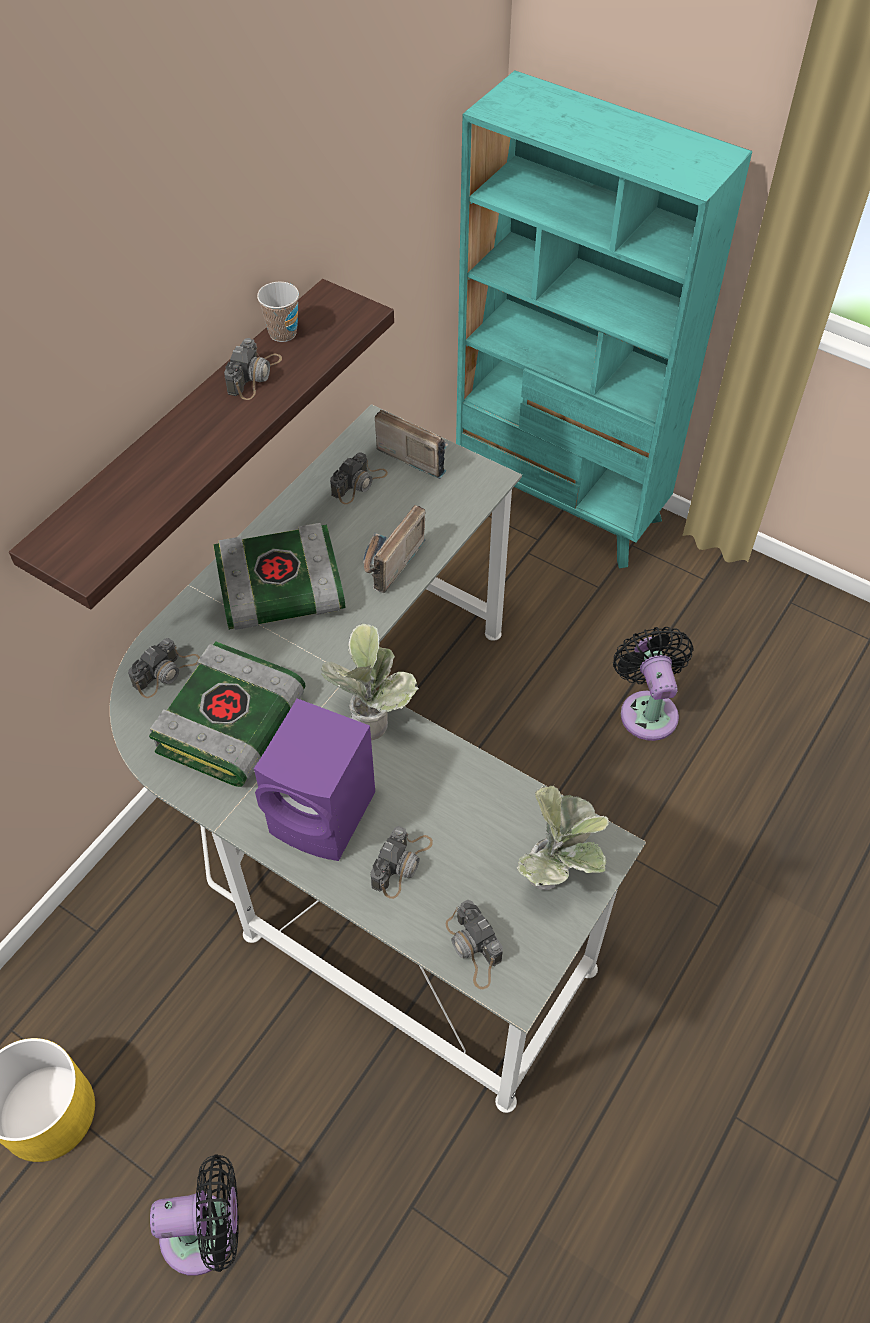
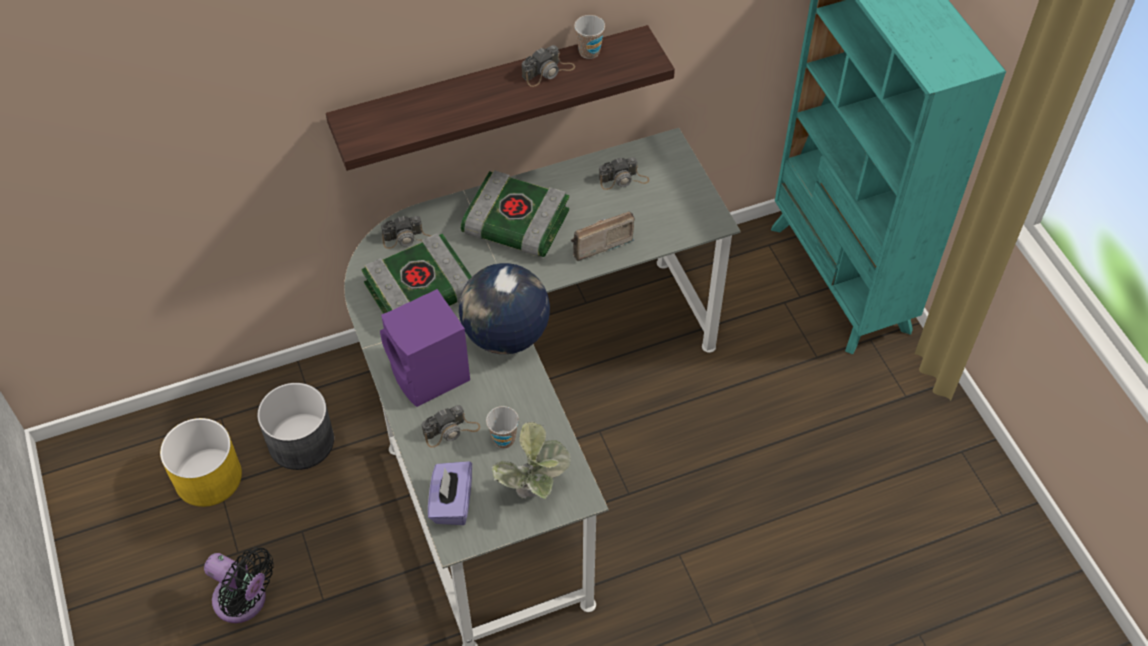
camera: 35 degrees right, 0 degrees up
potted plant [321,624,419,740] -> globe [459,263,550,354]
radio [375,410,450,479] -> none
camera [445,900,503,990] -> purple tissue box [428,461,472,525]
black fan [613,627,693,741] -> none
none -> grey planter [257,383,334,470]
none -> cup [486,406,519,449]

